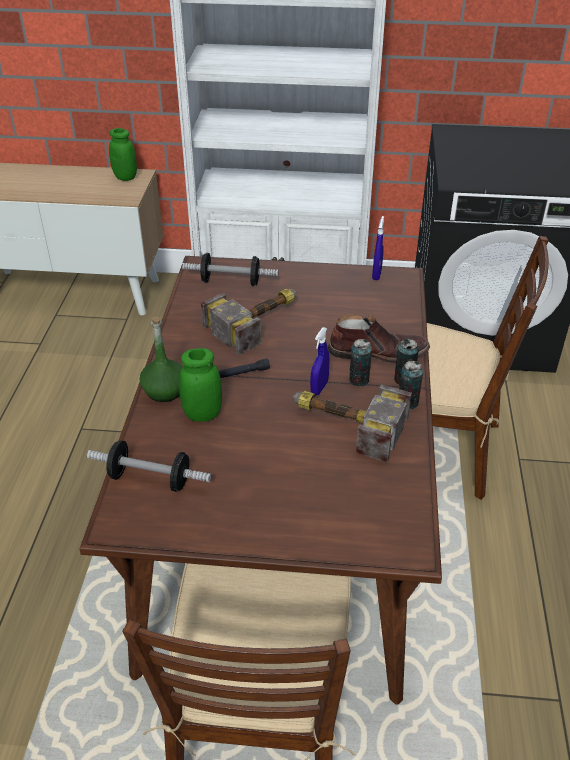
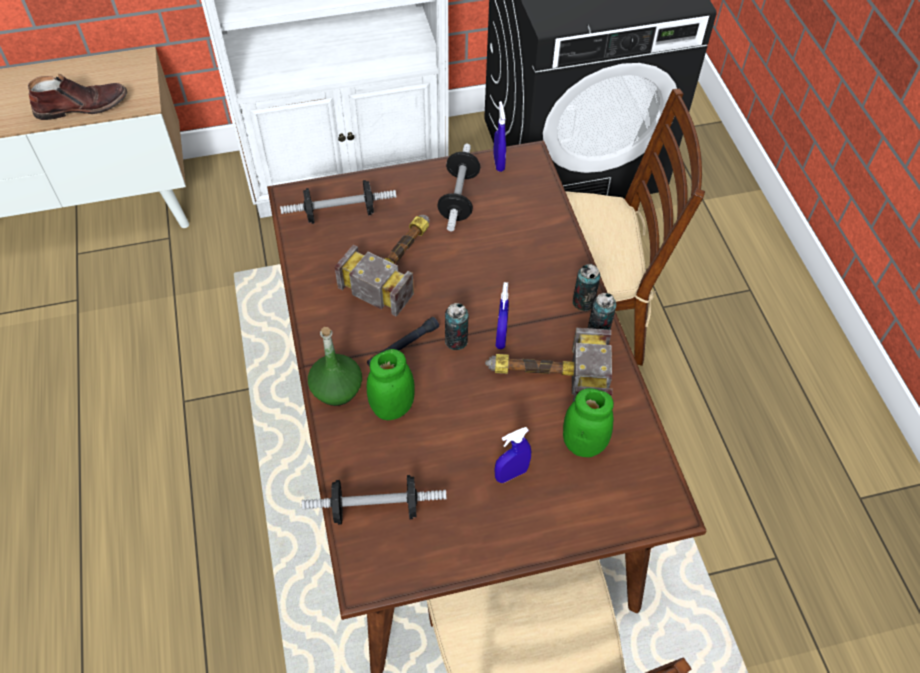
camera: 20 degrees left, 15 degrees up
green jar [109,128,137,181] -> green jar moved to [563,388,614,457]
brown boot [328,314,430,363] -> brown boot moved to [28,74,127,120]
can [349,339,372,386] -> can moved to [445,303,468,350]
none -> dumbbell [437,144,480,231]
none -> blue spray bottle [494,427,531,483]

